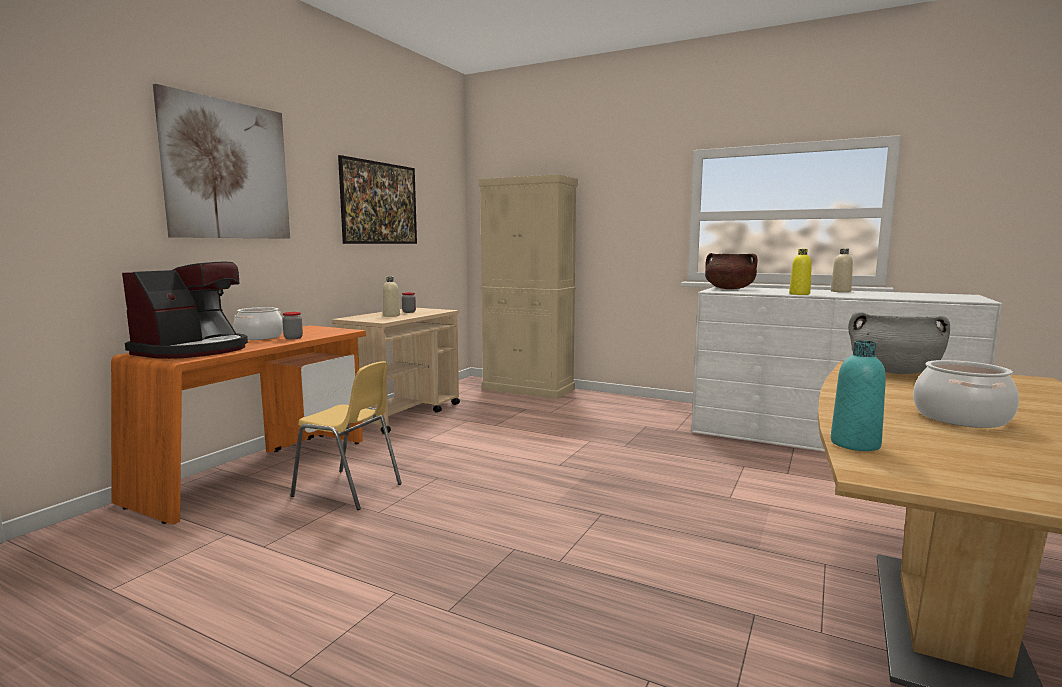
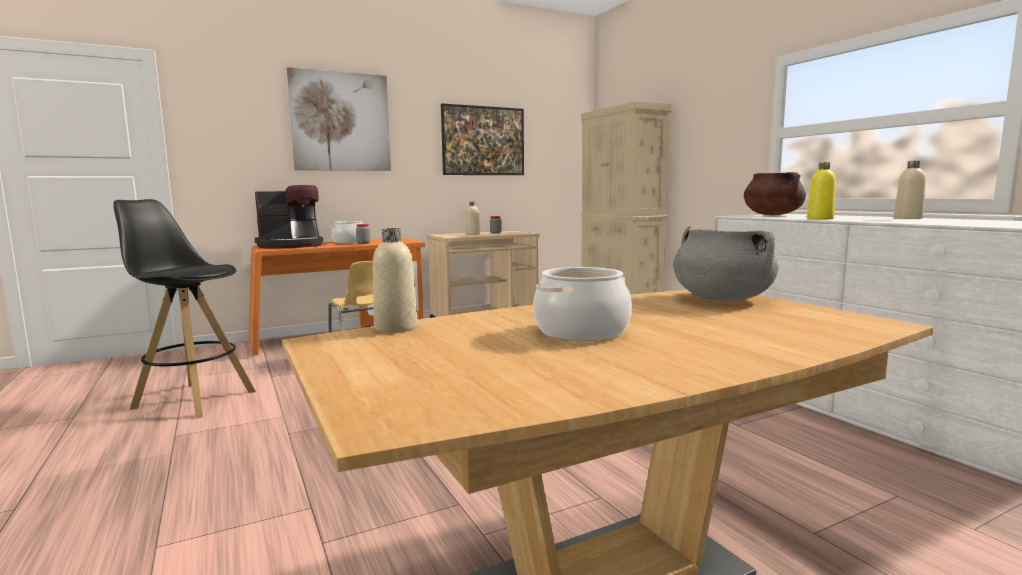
camera: 35 degrees right, 0 degrees up
turquoise bottle [831,340,886,451] -> beige bottle [373,228,418,333]
none -> black stool [113,199,256,418]

